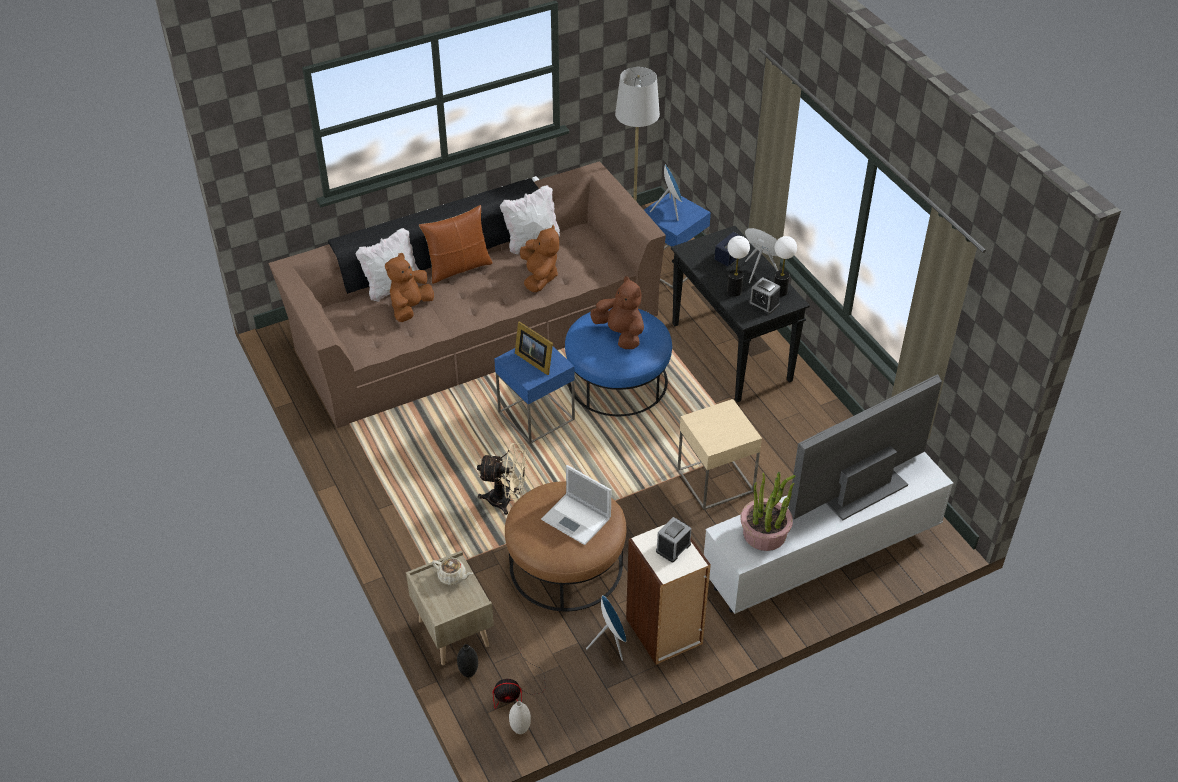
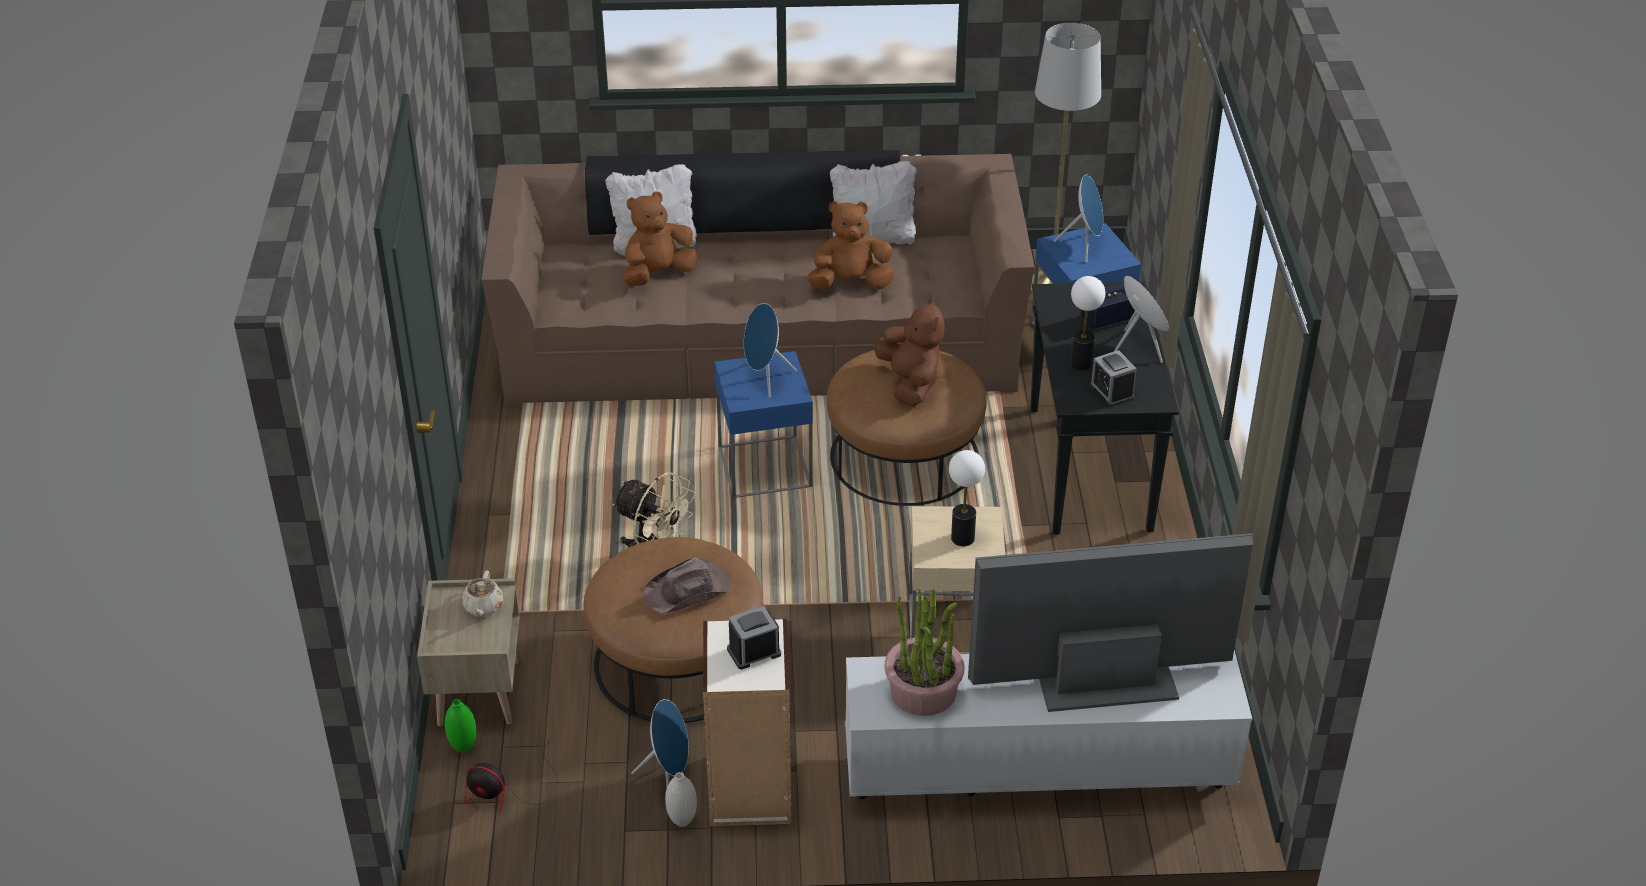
camera: 25 degrees right, 5 degrees down
brown pillow [419,205,493,284] -> none
beige teapot [432,558,473,585] -> beige teapot turned 45 degrees clockwise [463,571,503,617]
black vase [457,644,478,677] -> green vase [445,699,476,753]
white vase [509,701,531,734] -> white vase moved to [665,772,697,827]
picture frame [515,322,553,375] -> blue speaker [744,303,797,398]
brown plush toy [520,225,559,293] -> brown plush toy turned 120 degrees counterclockwise [807,201,894,289]
laptop [541,465,611,545] -> brown hat [643,557,731,614]
blue ottoman [565,308,672,416] -> brown ottoman [827,350,987,506]
table lamp [774,236,797,297] -> table lamp moved to [949,450,985,546]

